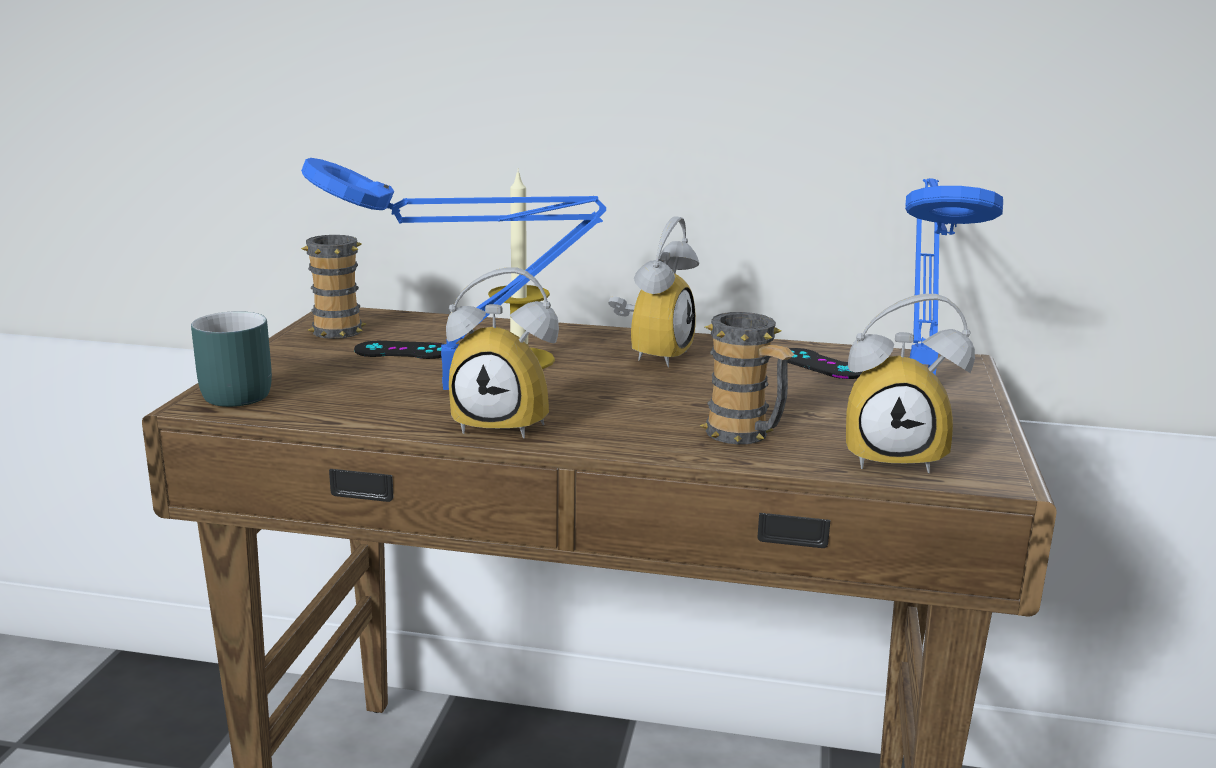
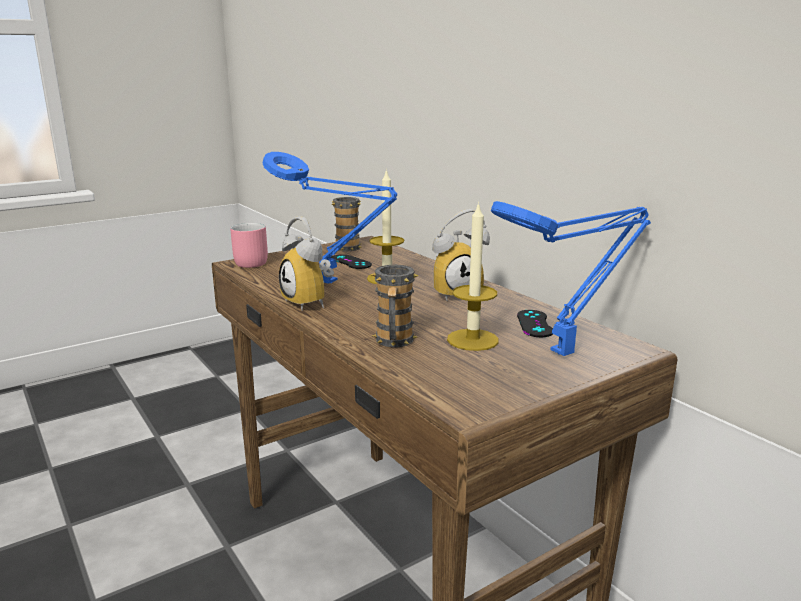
camera: 45 degrees right, 0 degrees up
turquoise mug [191,311,272,407] -> pink mug [230,223,268,268]
alarm clock [846,294,975,473] -> none
none -> candle [447,202,499,351]

